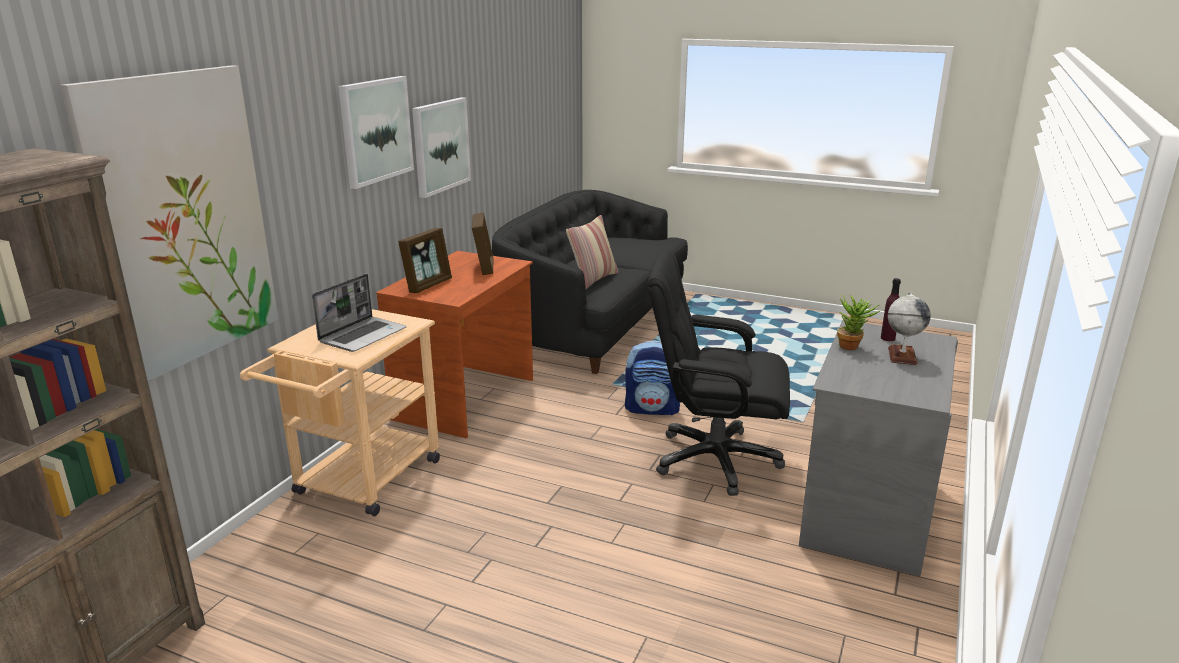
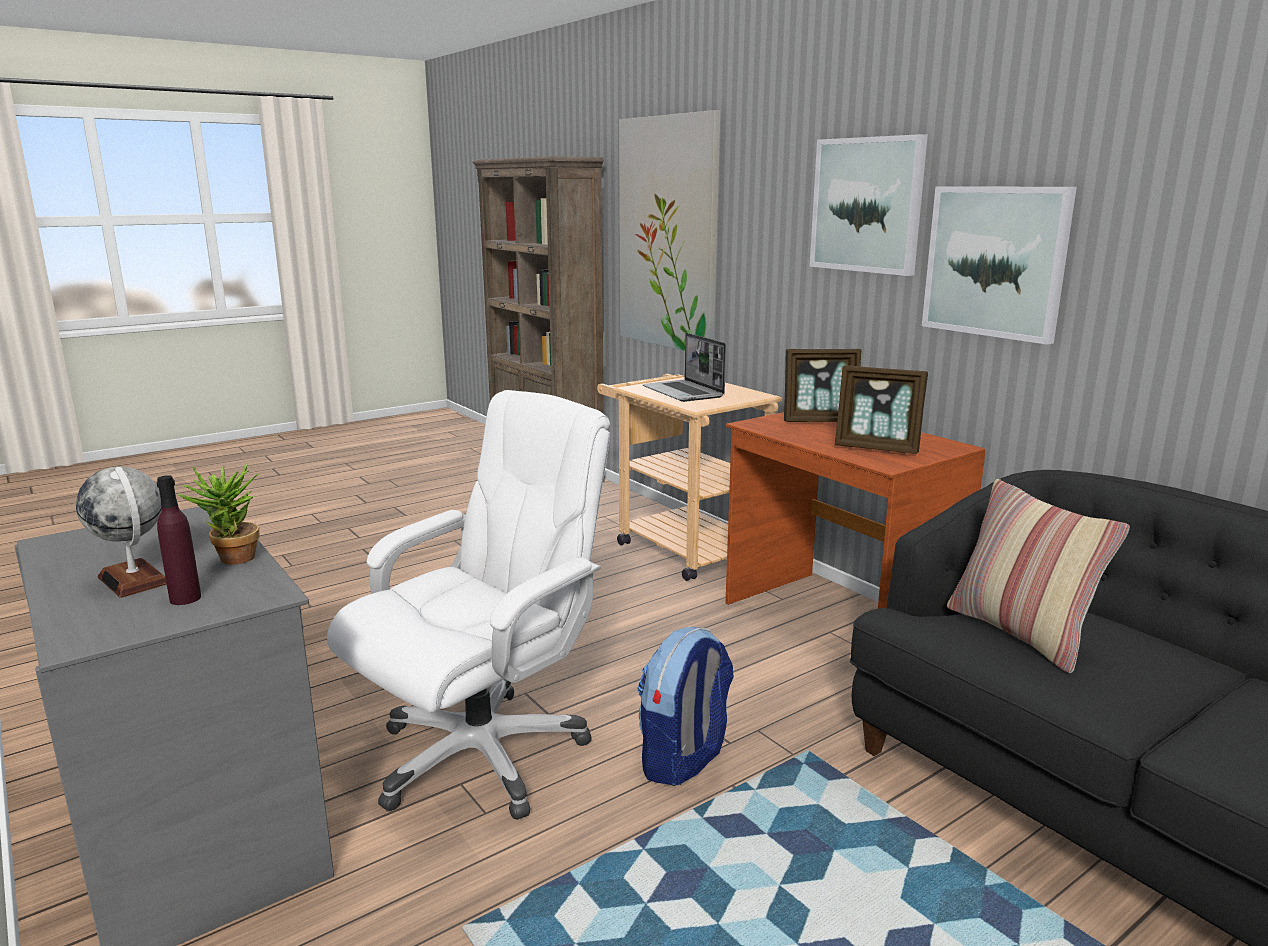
camera: 120 degrees right, 5 degrees down
picture frame [398,228,452,293] -> picture frame turned 60 degrees counterclockwise [784,349,861,422]
black office chair [648,249,790,496] -> white office chair [327,390,610,820]

